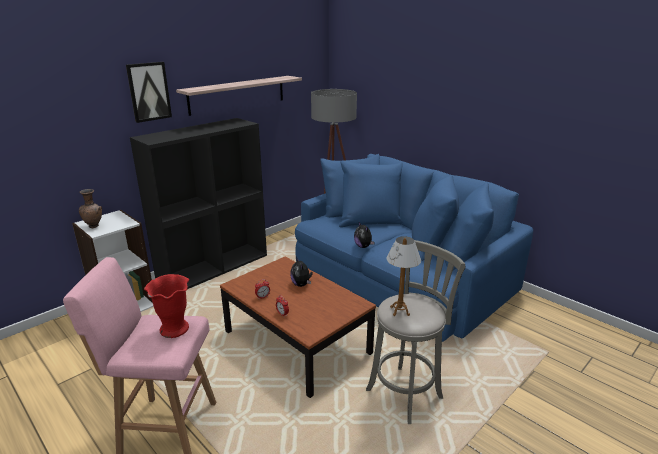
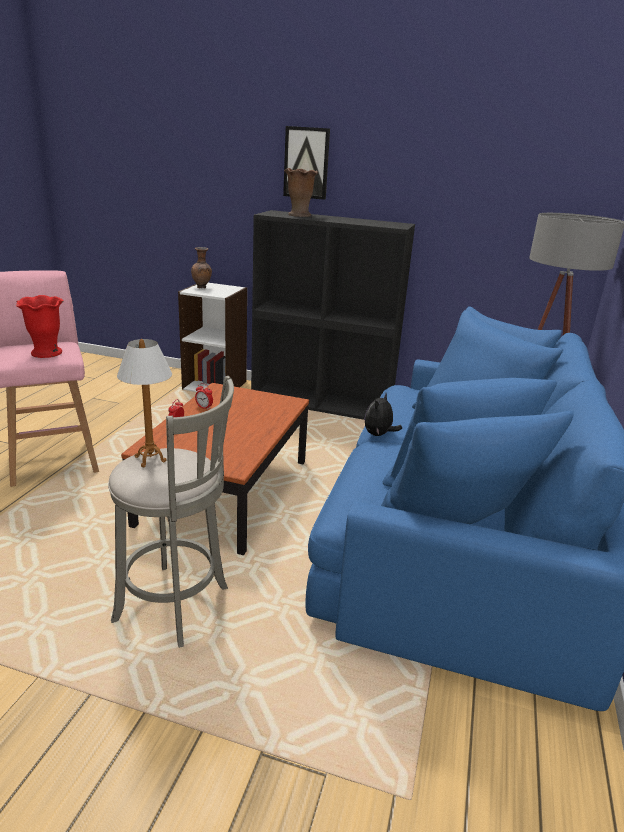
camera: 60 degrees right, 0 degrees up
shelf [176,76,302,116] -> none
plush toy [290,257,313,287] -> none
none -> brown vase [284,168,318,217]

